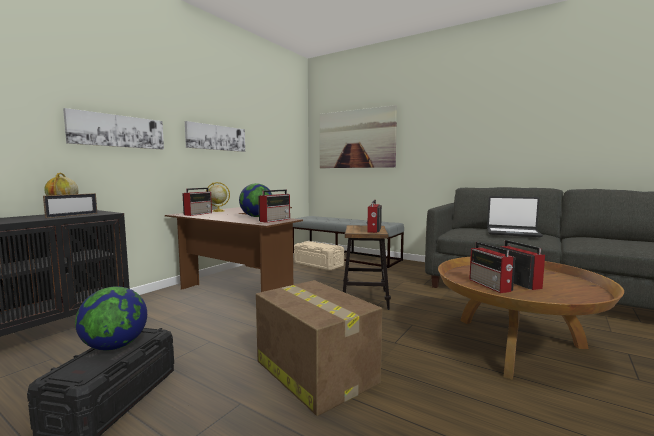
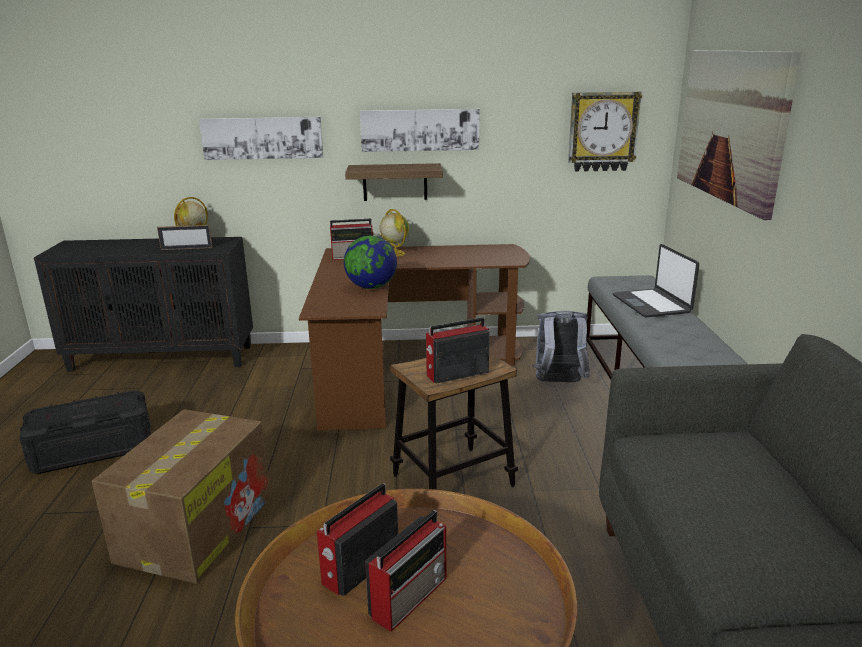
camera: 55 degrees right, 15 degrees up
globe [75,286,147,350] -> none
radio [258,189,290,223] -> none
beige storage box [294,241,344,271] -> grey backpack [532,311,590,382]
laptop [487,196,543,237] -> laptop moved to [613,244,699,317]
none -> shelf [345,163,443,201]
none -> wall clock [568,91,642,172]

